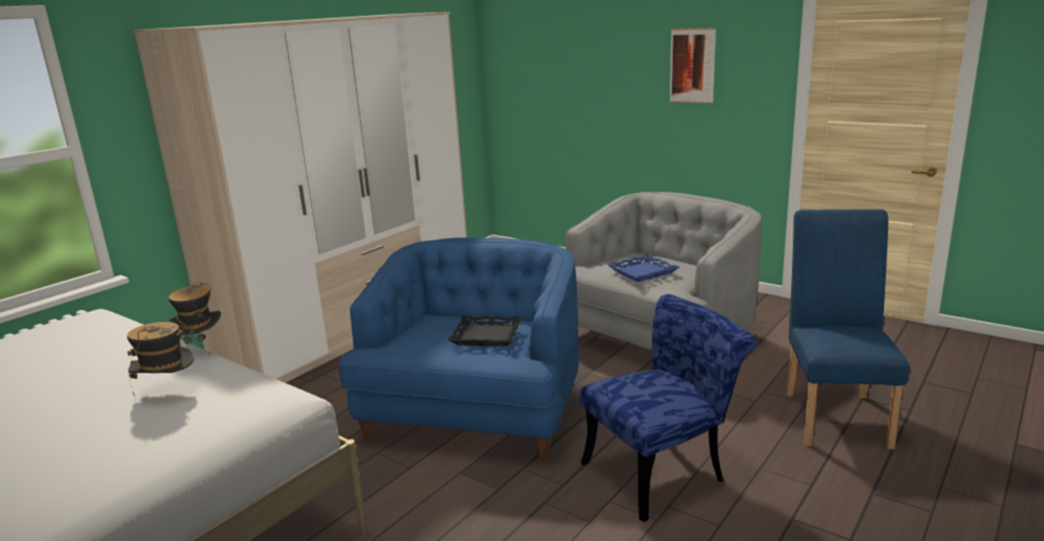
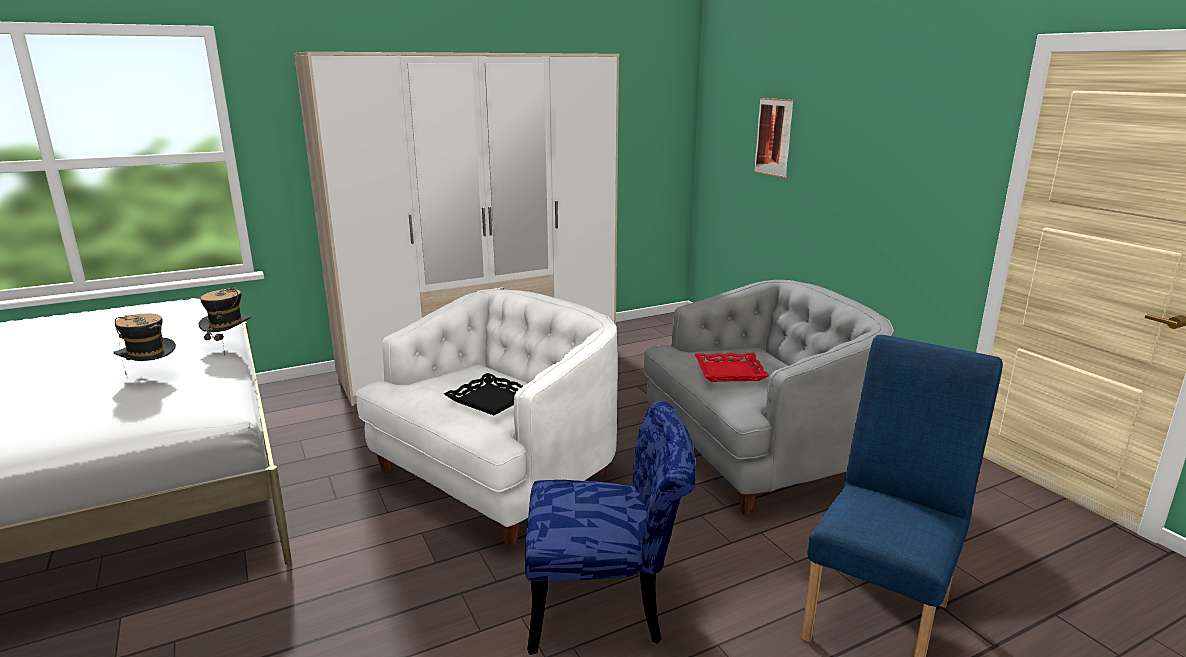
camera: 25 degrees right, 0 degrees up
blue armchair [338,237,579,458] -> white armchair [356,289,618,547]
blue tray [607,254,679,282] -> red tray [694,353,769,382]
picture [670,28,716,104] -> picture moved to [754,98,794,178]

